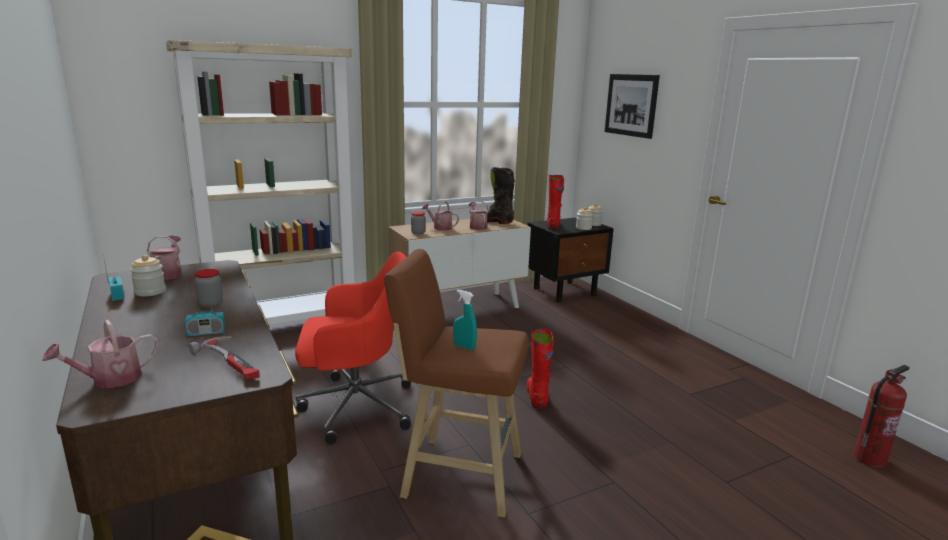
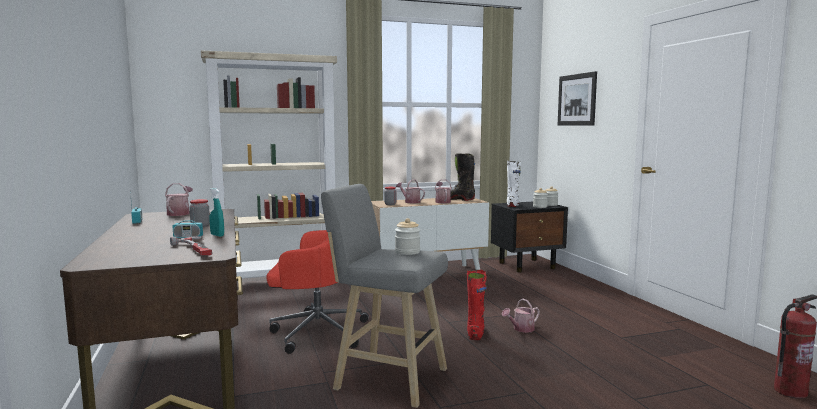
camera: 10 degrees right, 10 degrees down
watering can [42,320,159,388] -> watering can moved to [502,299,540,333]
jar [130,255,166,296] -> jar moved to [395,218,420,255]
brown stool [384,249,529,517] -> grey stool [321,184,448,408]
turquoise spray bottle [453,290,477,350] -> turquoise spray bottle moved to [209,188,224,237]
red boot [547,175,564,229] -> white boot [507,161,521,207]

